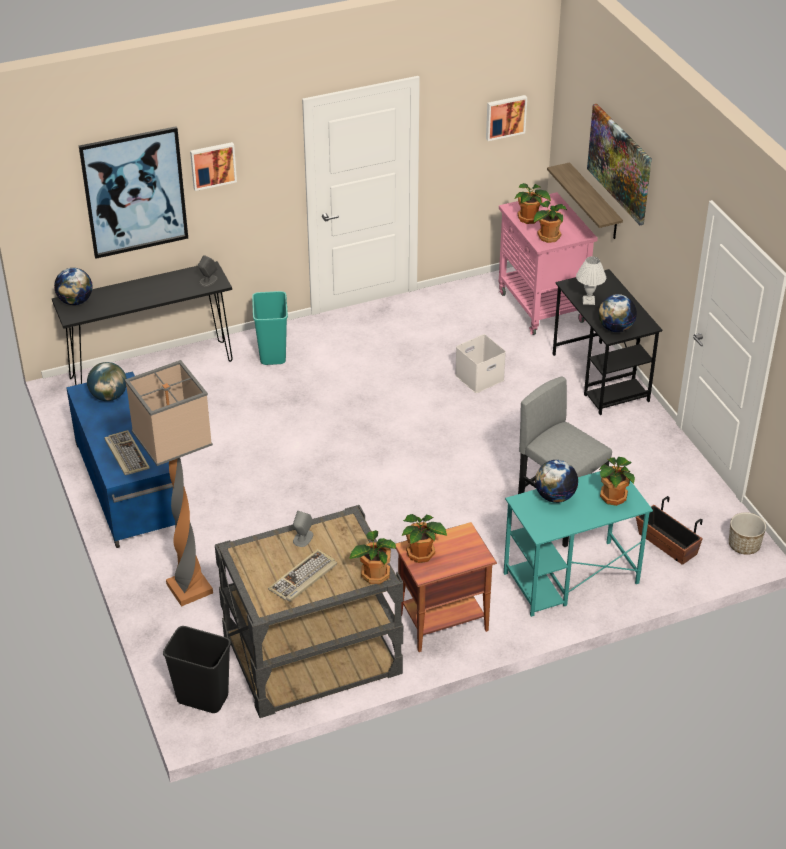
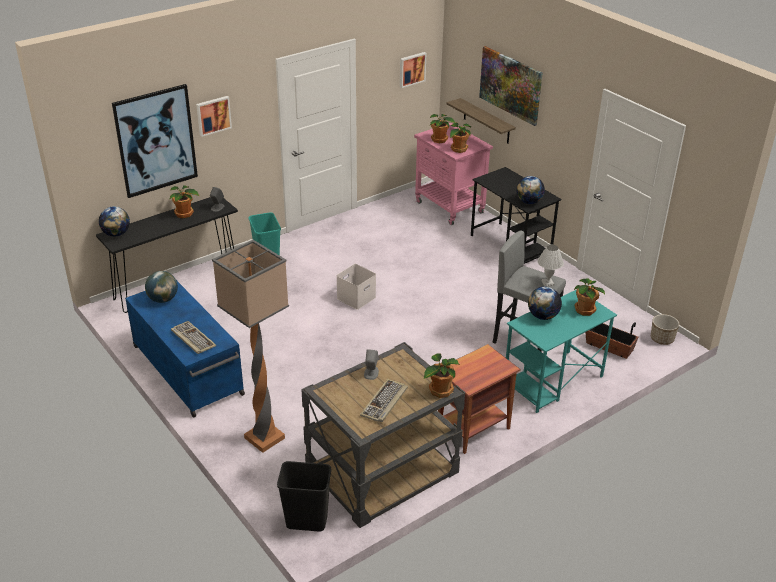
camera: 15 degrees left, 5 degrees down
potted plant [402,514,447,563] -> potted plant moved to [169,185,199,218]
white storage box [455,334,506,393] -> white storage box moved to [336,264,376,310]
white table lamp [576,256,606,305] -> white table lamp moved to [538,245,564,287]

